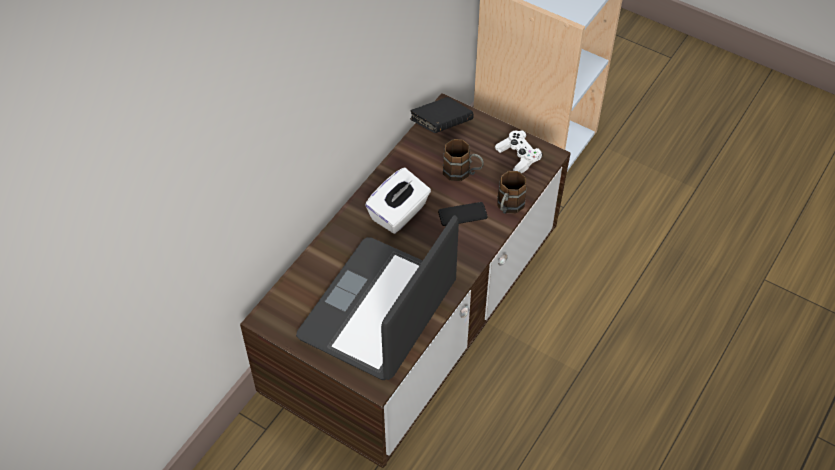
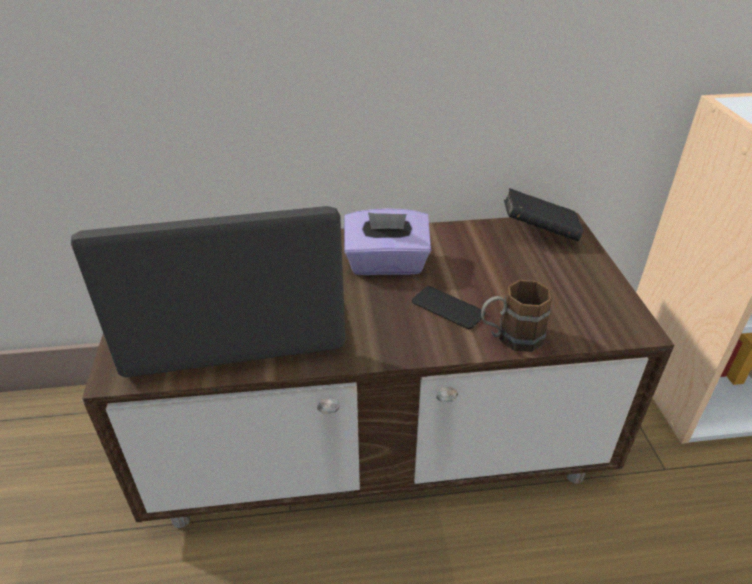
camera: 50 degrees right, 15 degrees down
white tissue box [365,168,431,234] -> purple tissue box [344,208,431,275]
brown mug [443,139,484,181] -> none
white game controller [495,130,543,173] -> none

